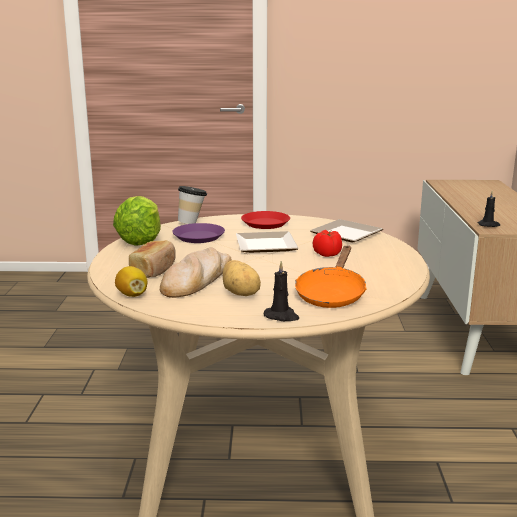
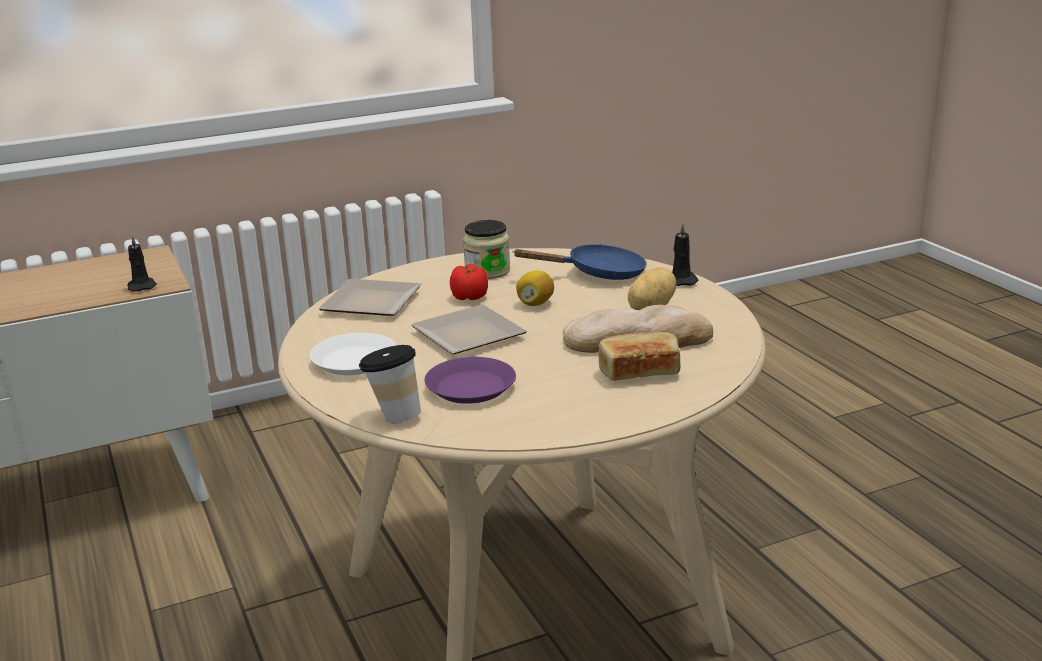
camera: 115 degrees left, 5 degrees up
lettuce [113,196,161,246] -> none
lemon [115,266,147,297] -> lemon moved to [516,271,554,306]
red plate [241,211,290,229] -> white plate [310,333,396,375]
orange frying pan [295,245,367,308] -> blue frying pan [512,244,647,280]
none -> jar [463,220,510,279]

